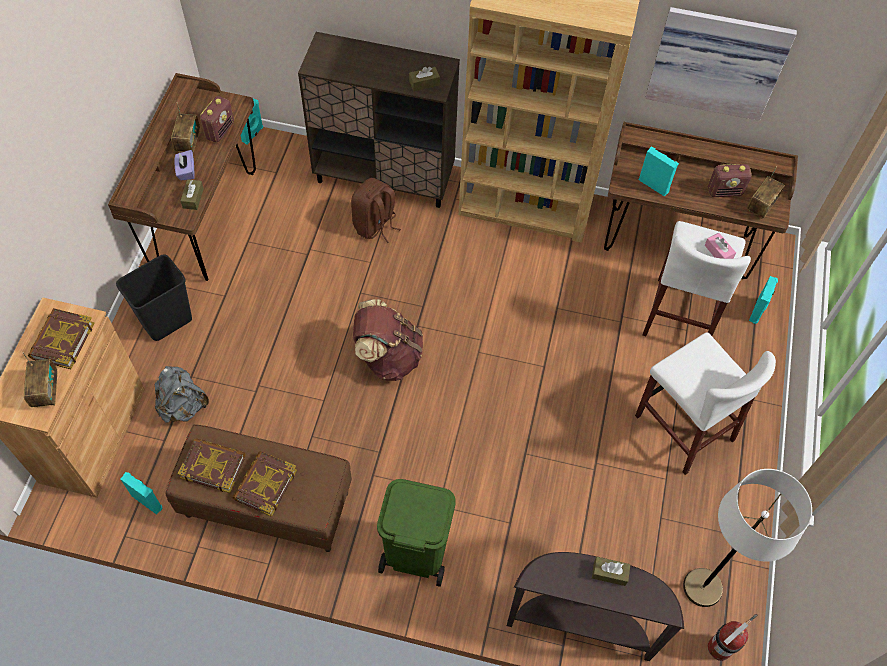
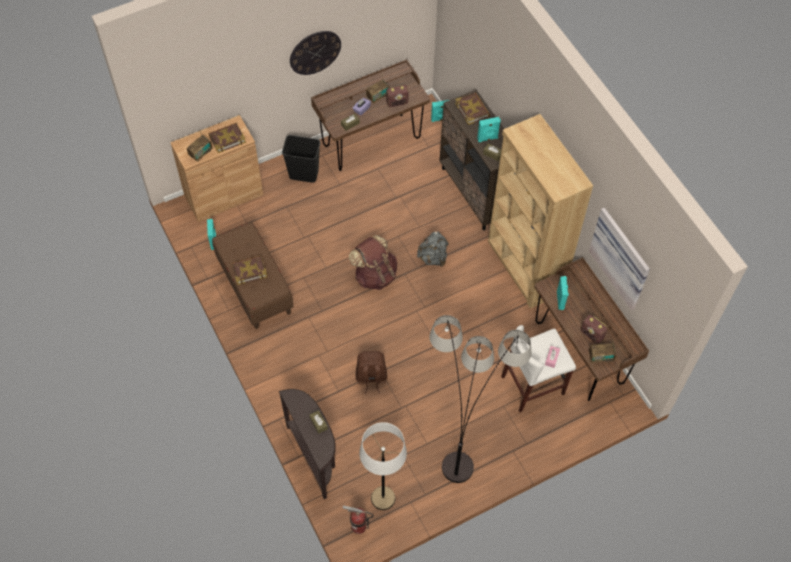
camera: 50 degrees right, 0 degrees up
grey backpack [155,366,209,423] -> grey backpack moved to [417,231,449,267]
book [178,438,245,493] -> book moved to [455,92,490,125]
brown backpack [351,178,401,243] -> brown backpack moved to [356,351,387,394]
green trash can [377,479,456,587] -> none
white stool [635,332,776,475] -> floor lamp [429,315,531,483]
turquoise speaker [749,276,778,324] -> turquoise speaker moved to [477,117,501,142]
none -> wall clock [290,31,341,75]

